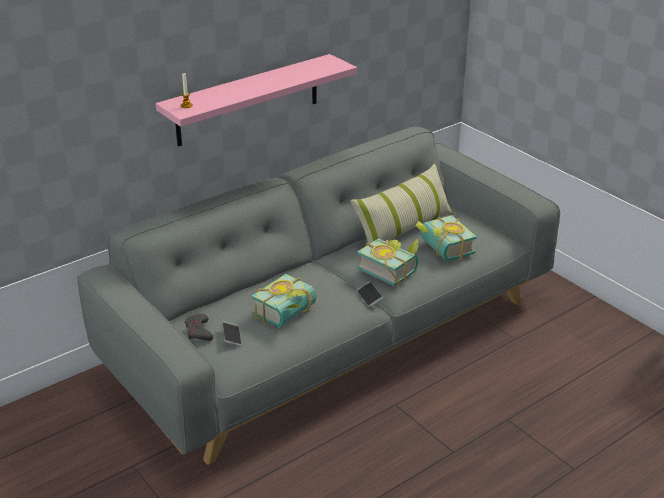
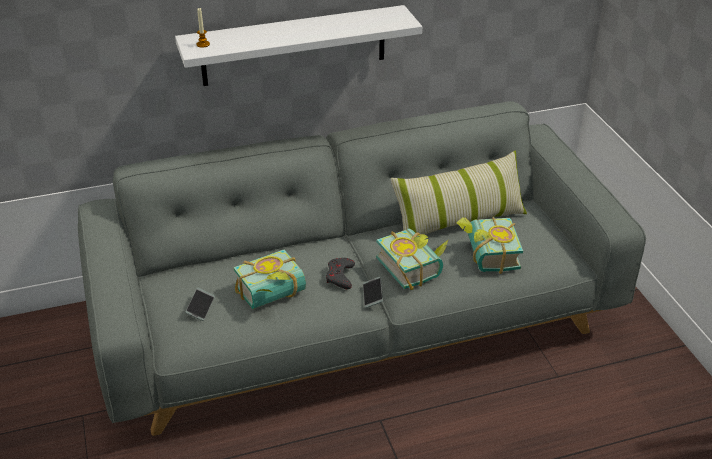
camera: 20 degrees right, 5 degrees up
pink shelf [155,54,357,147] -> white shelf [175,5,422,86]
grey game controller [185,314,214,341] -> grey game controller moved to [326,258,355,289]

